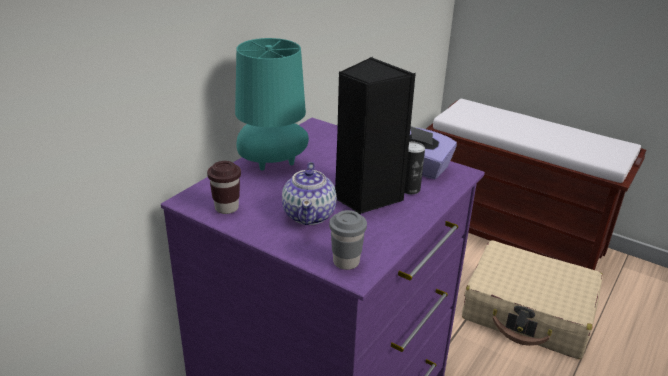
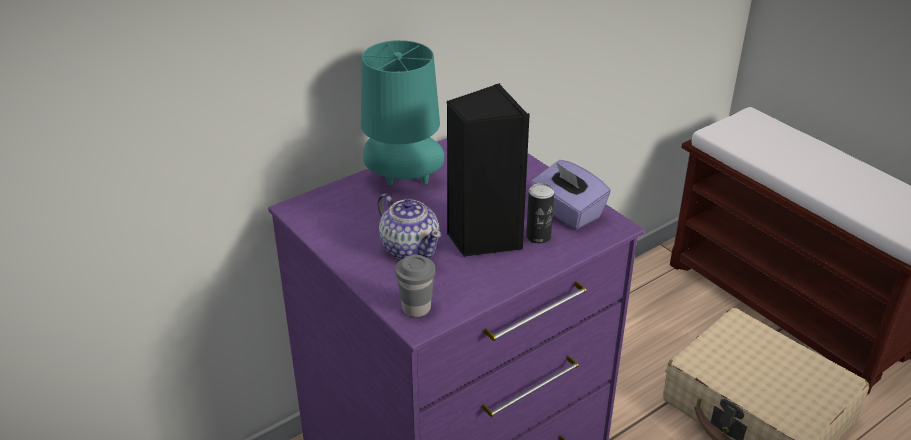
camera: 20 degrees right, 5 degrees up
brown cup [207,161,241,214] -> none
teapot [282,162,337,225] -> teapot turned 60 degrees counterclockwise [378,194,441,259]

